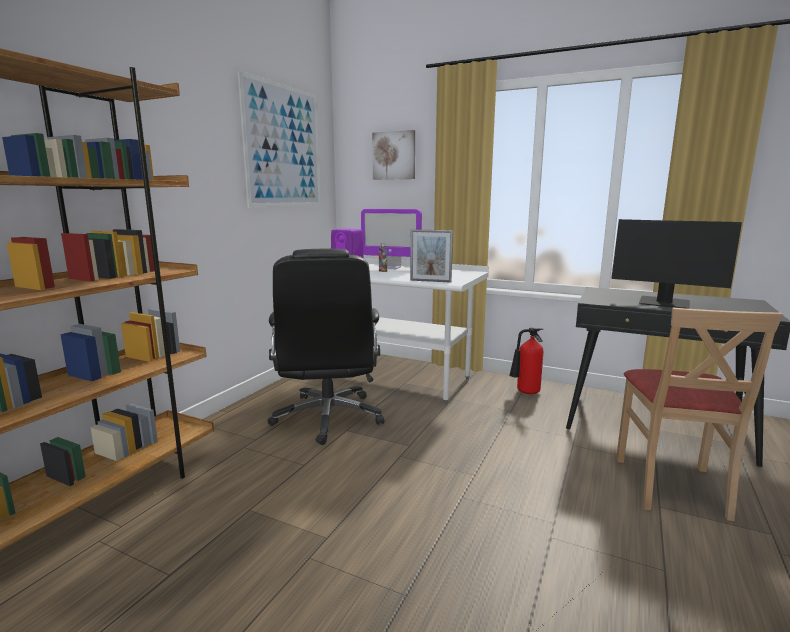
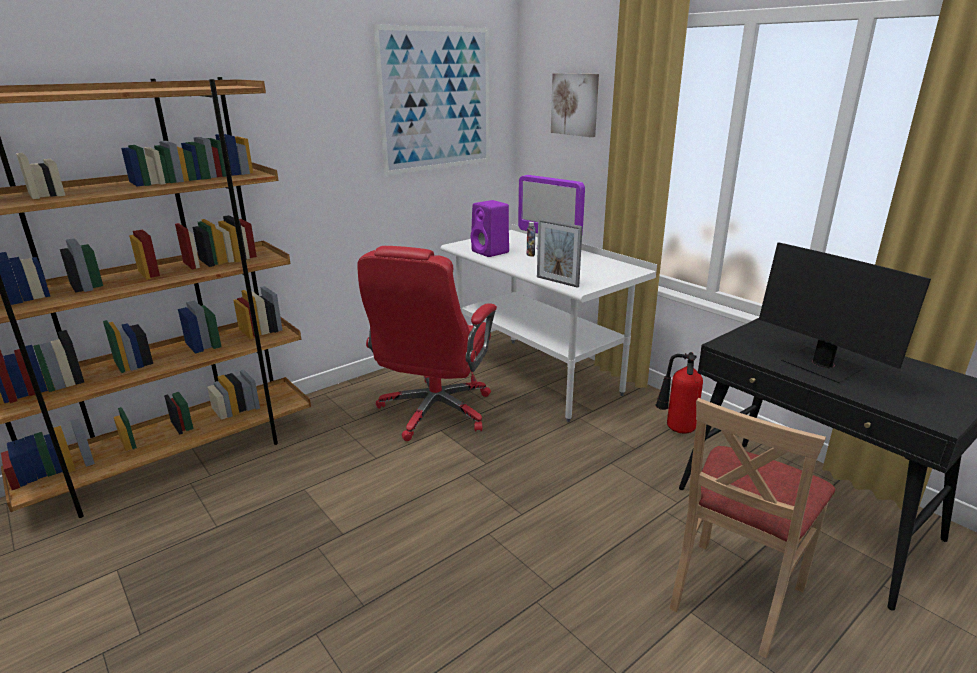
camera: 25 degrees right, 10 degrees up
black office chair [268,249,384,445] -> red office chair [357,246,497,441]

